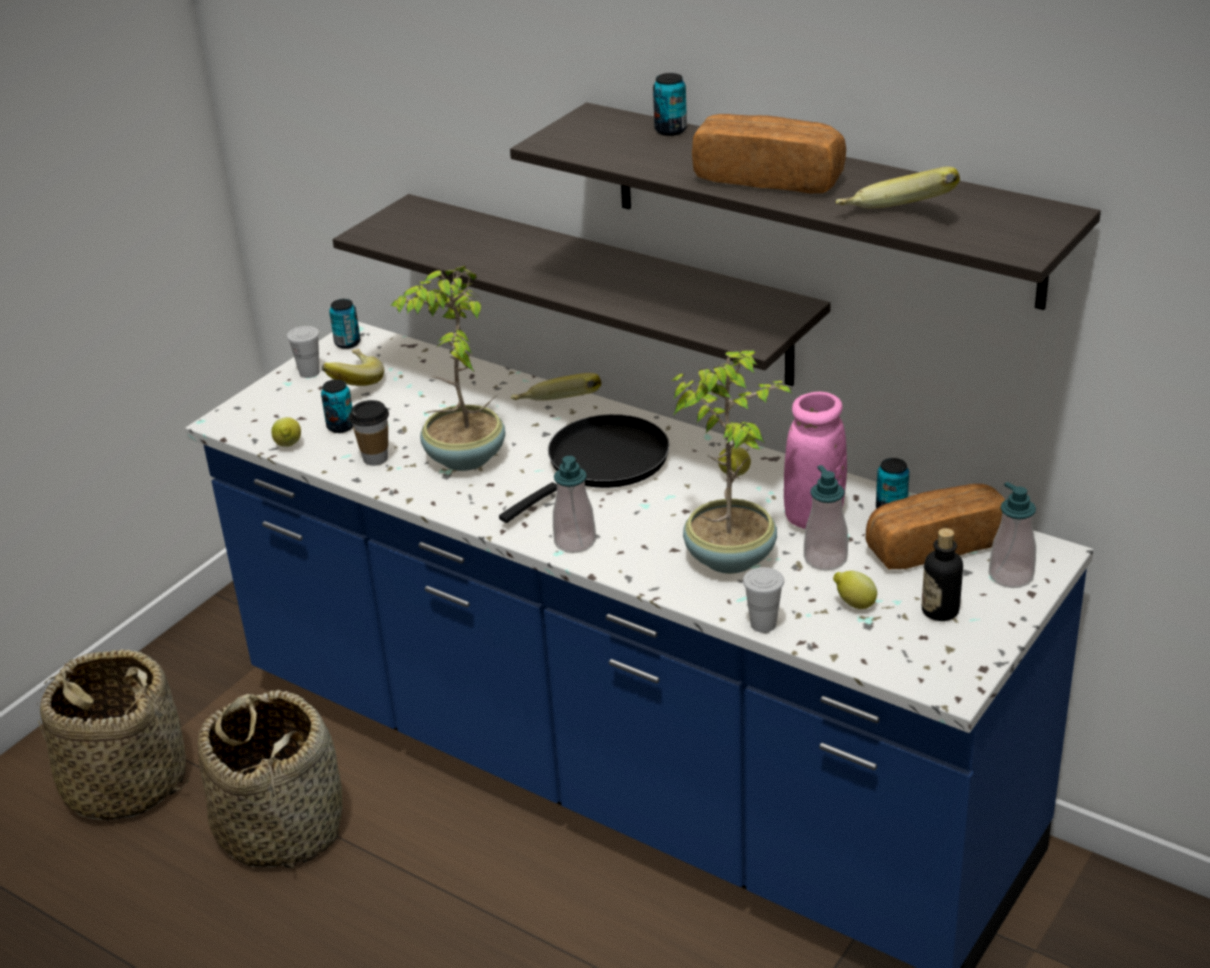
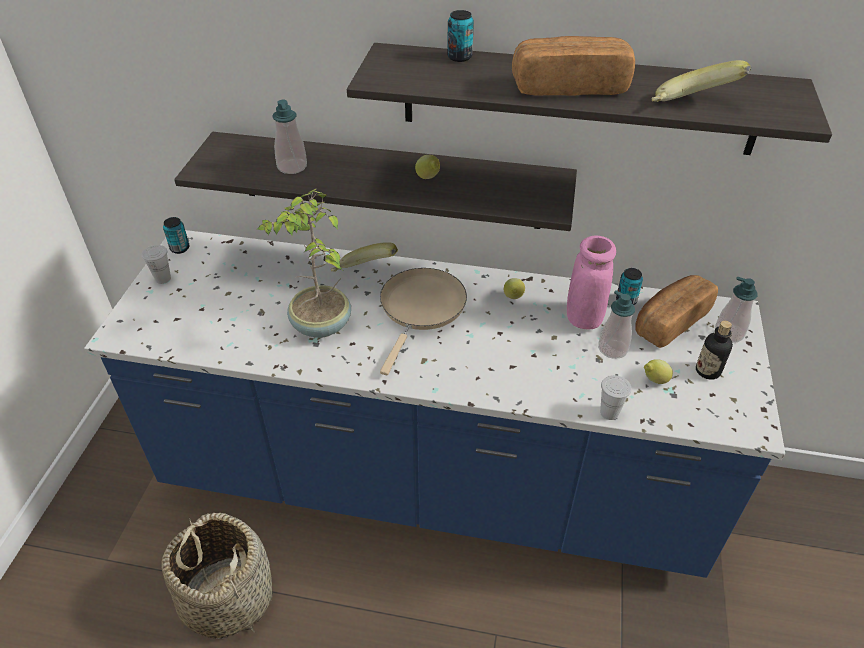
camera: 25 degrees left, 10 degrees up
basket [37,649,189,821] -> none
lemon [271,417,301,447] -> lemon moved to [415,155,440,179]
banana [321,349,384,386] -> none
can [321,379,353,433] -> none
cup [349,400,389,466] -> none
black frying pan [499,414,670,523] -> beige frying pan [380,268,467,375]
soap dispenser [553,456,596,553] -> soap dispenser moved to [272,100,307,174]
potted plant [670,350,795,574] -> none

